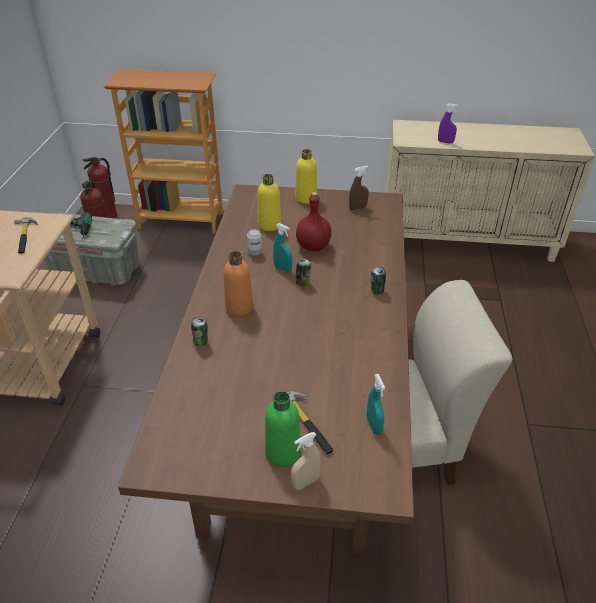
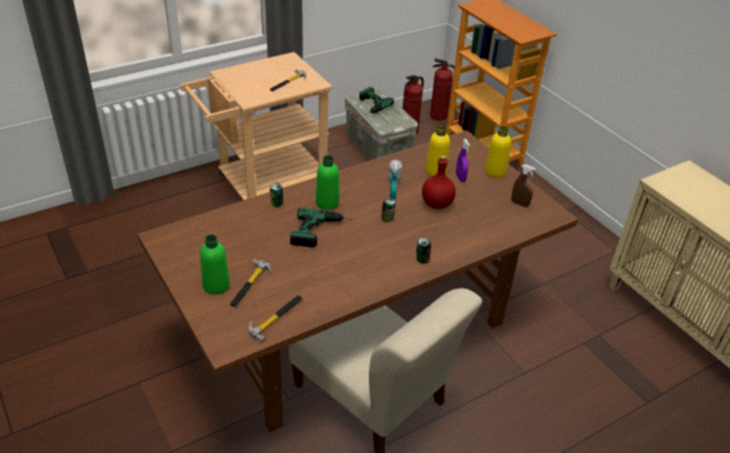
camera: 50 degrees right, 0 degrees up
orange bottle [223,251,253,316] -> green bottle [316,155,339,210]
beige spray bottle [291,432,321,490] -> none
turquoise spray bottle [367,374,385,435] -> hammer [249,295,302,342]
purple spray bottle [438,104,459,144] -> purple spray bottle moved to [456,139,470,182]
none -> power drill [290,208,354,247]

